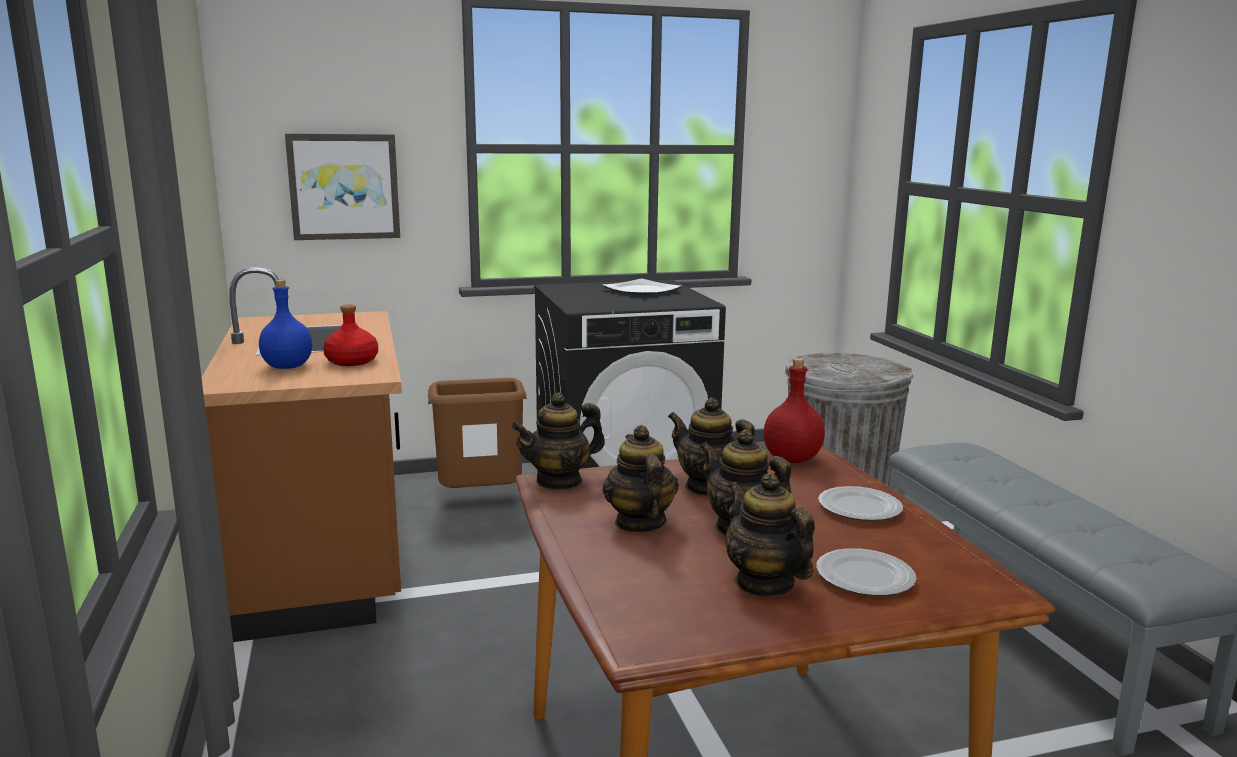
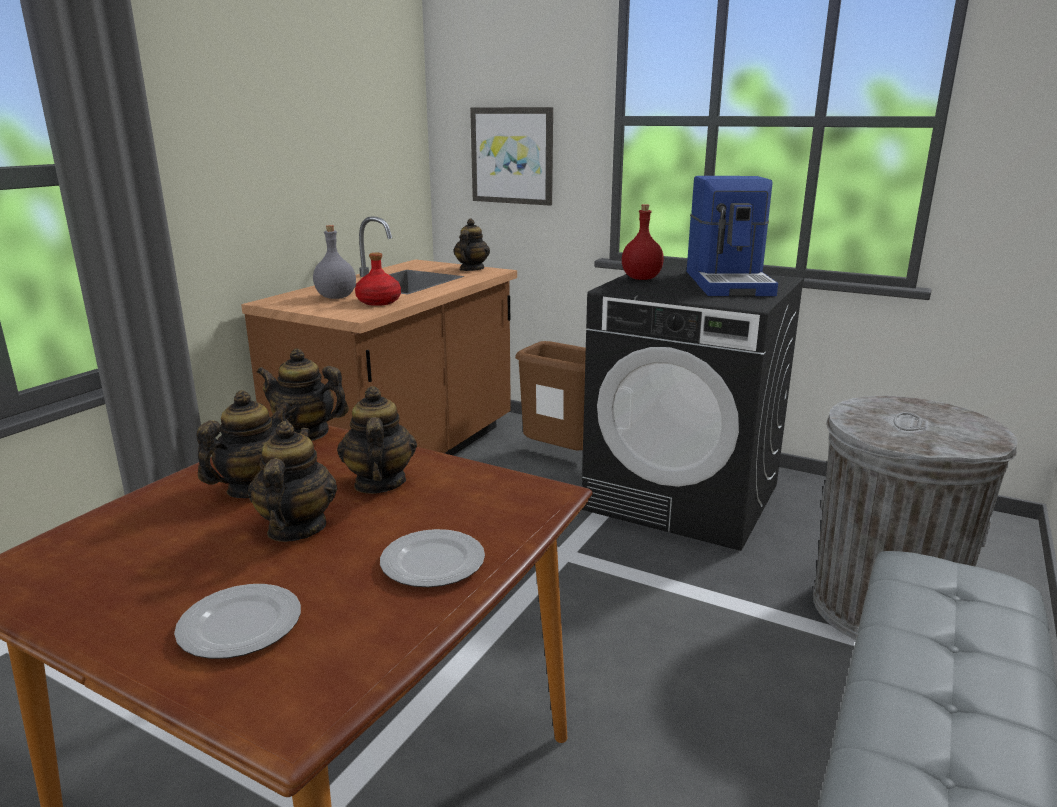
camera: 45 degrees right, 5 degrees up
blue bottle [259,280,312,369] -> grey bottle [313,225,356,299]
plate [602,279,682,295] -> coffee machine [687,176,778,296]
teapot [726,472,815,597] -> teapot moved to [453,219,490,271]
red bottle [763,358,825,463] -> red bottle moved to [622,204,664,280]

